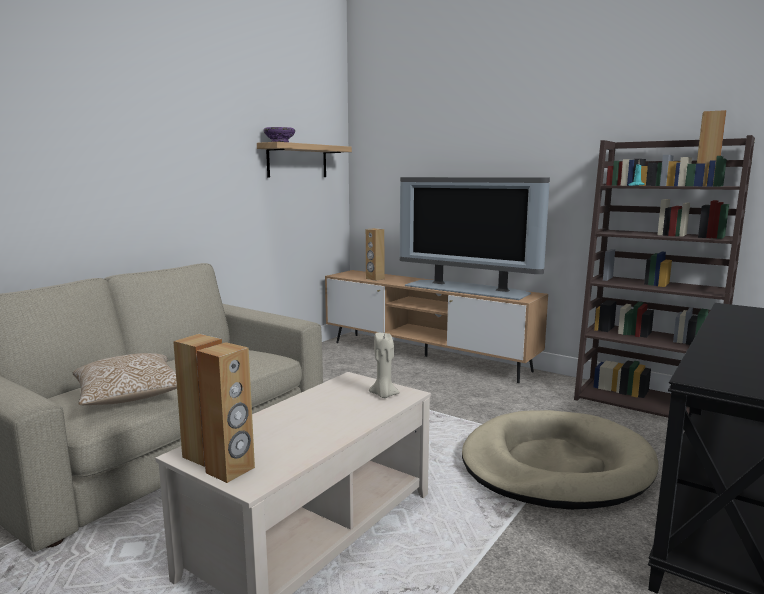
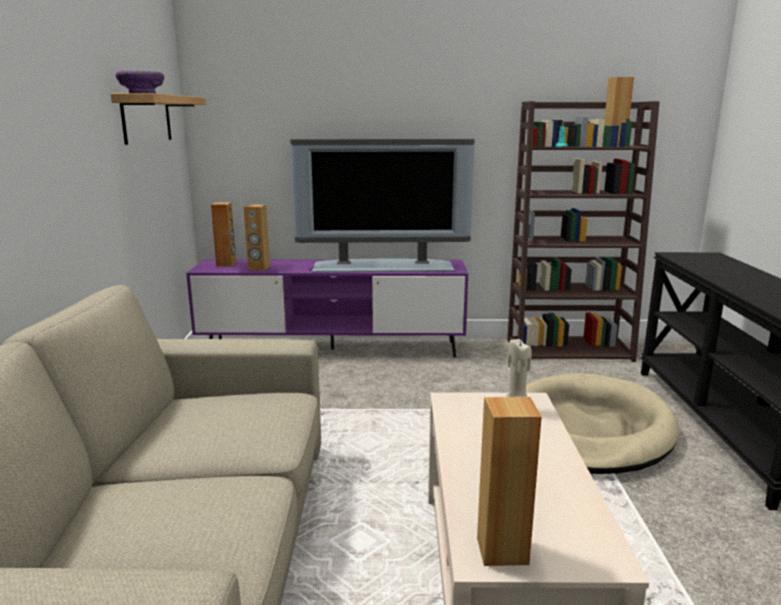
camera: 35 degrees left, 5 degrees up
pillow [73,353,177,405] -> none
brown speaker [197,342,255,483] -> brown speaker moved to [211,202,236,267]
brown tv stand [325,270,548,383] -> purple tv stand [186,259,468,357]

